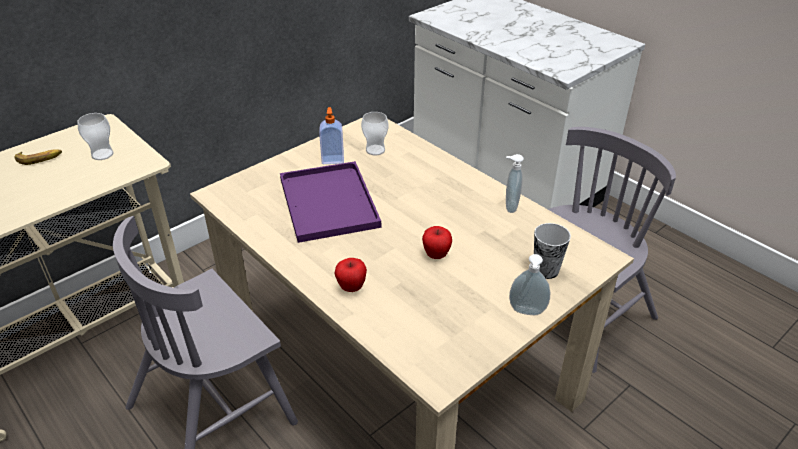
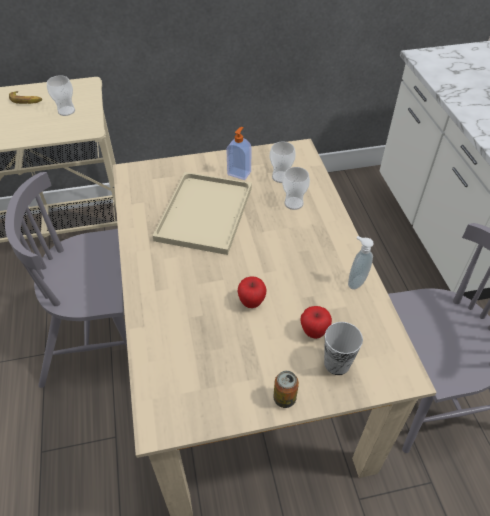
camera: 30 degrees right, 10 degrees up
purple tray [280,161,381,243] -> beige tray [153,172,252,255]
apple [334,258,367,292] -> apple moved to [300,306,332,339]
soap dispenser [509,254,550,315] -> can [273,371,299,408]
none -> cup [282,167,310,210]

